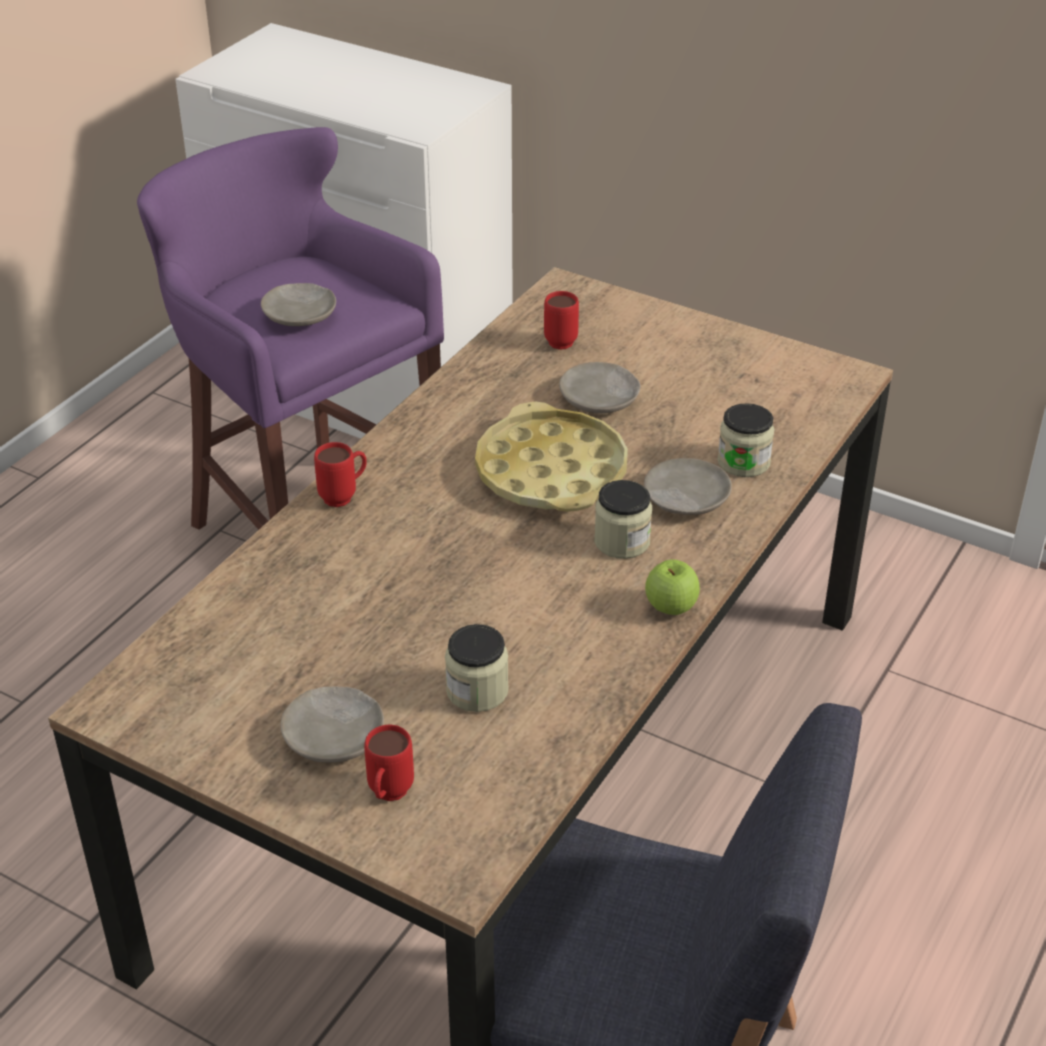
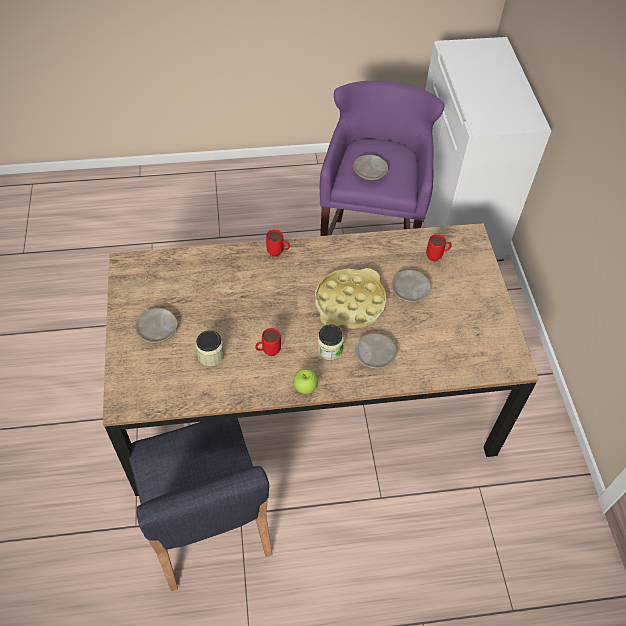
camera: 50 degrees right, 15 degrees up
red mug [364,725,414,801] -> red mug moved to [255,328,281,356]
jar [717,403,775,477] -> none

